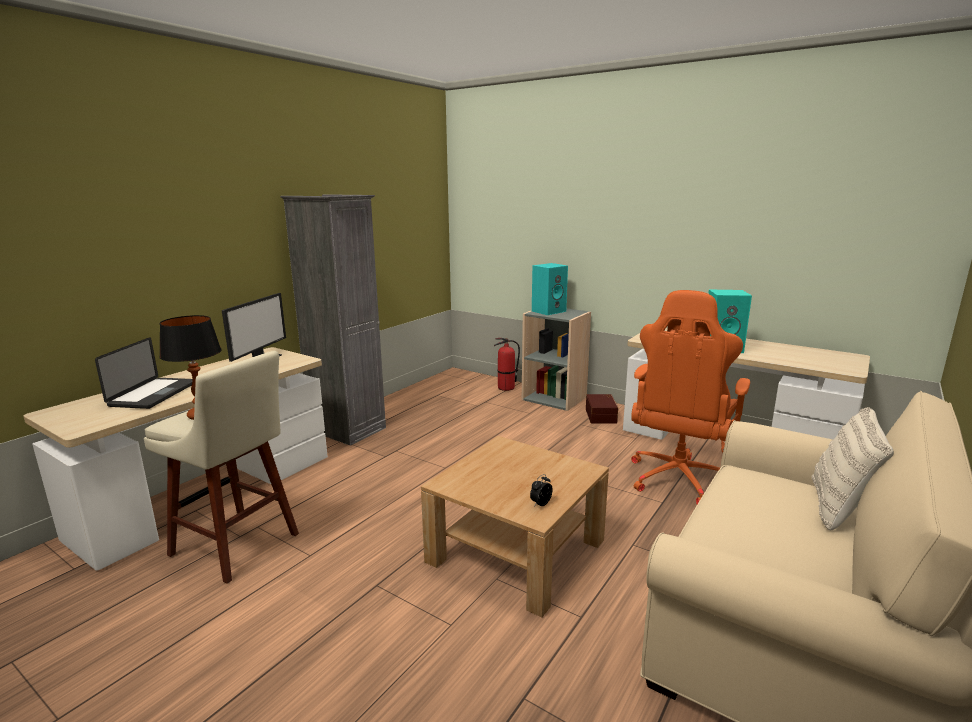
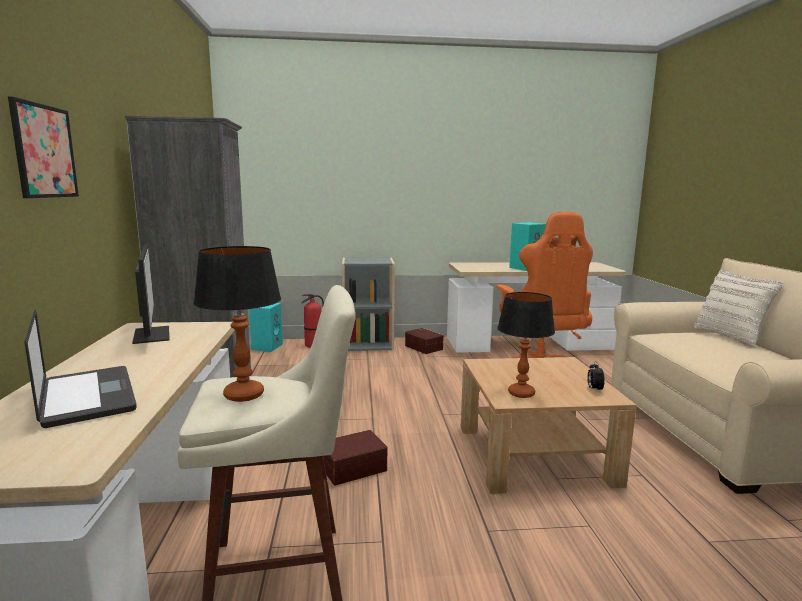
camera: 40 degrees left, 5 degrees down
turquoise speaker [532,263,568,315] -> turquoise speaker moved to [249,303,283,352]
none -> picture [8,97,79,198]
none -> brown storage box [323,430,387,486]
none -> table lamp [497,292,555,398]

